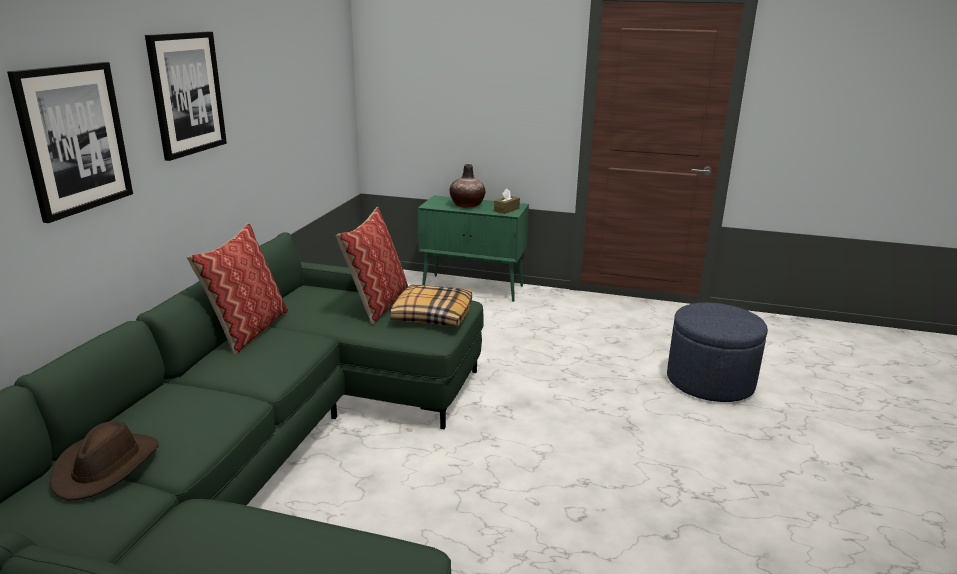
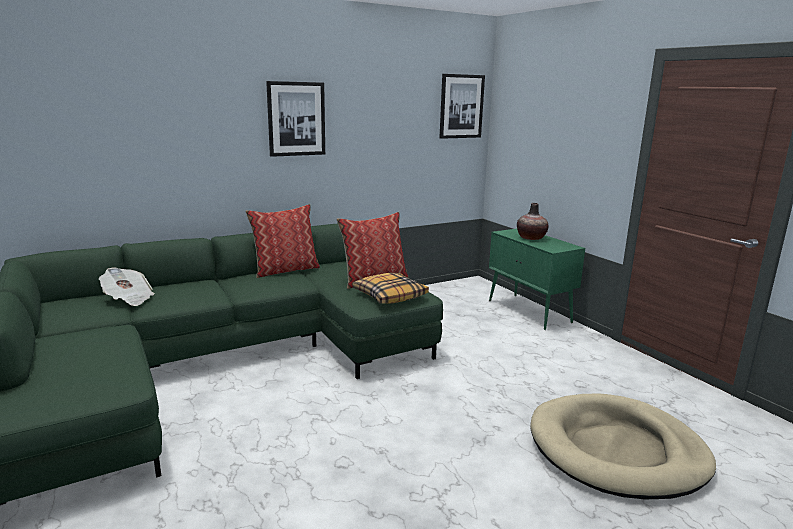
camera: 45 degrees right, 5 degrees down
picture [7,62,133,223] -> picture moved to [439,74,485,139]
brown hat [50,421,158,501] -> newspaper [99,267,155,306]
brown tissue box [494,188,520,214] -> none
blue ottoman [667,303,768,402] -> beige dog bed [530,394,716,499]

